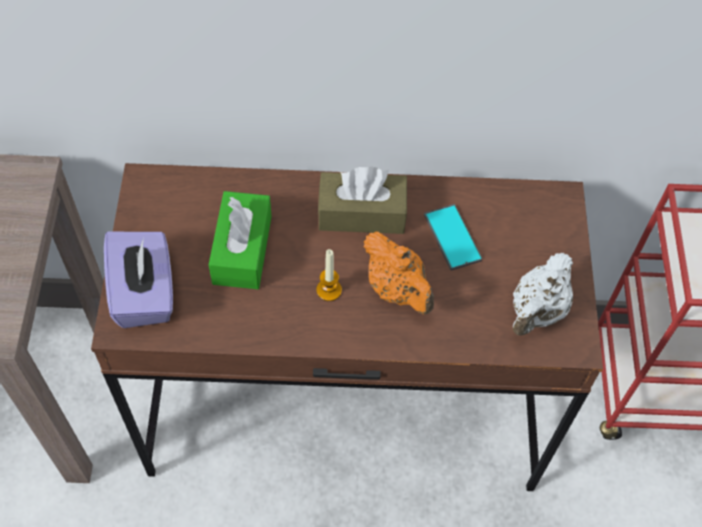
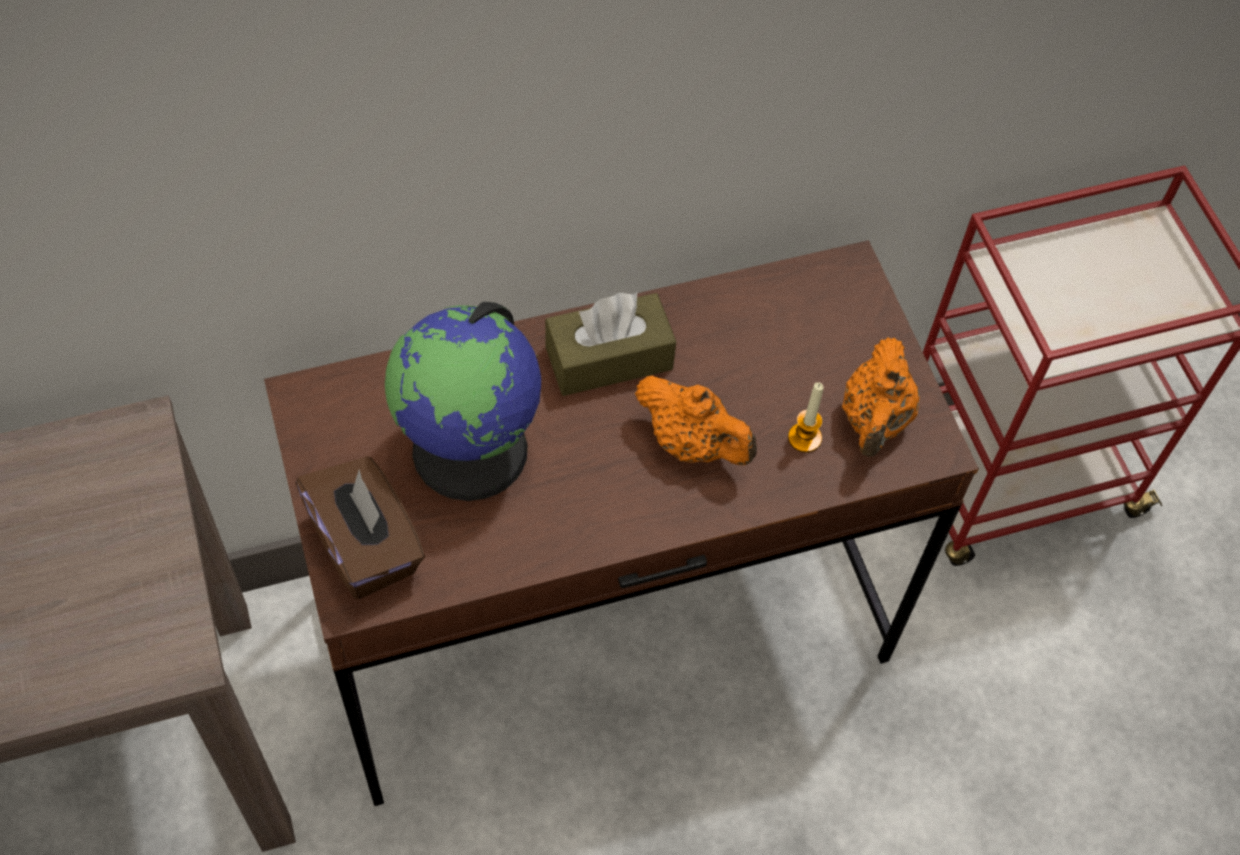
camera: 20 degrees left, 0 degrees up
purple tissue box [104,232,173,328] -> brown tissue box [295,456,425,599]
green tissue box [209,191,272,289] -> globe [385,302,541,501]
candle [316,249,342,301] -> candle moved to [788,382,824,453]
phone [424,204,482,270] -> none
white teapot [512,253,573,336] -> orange teapot [842,337,920,457]

